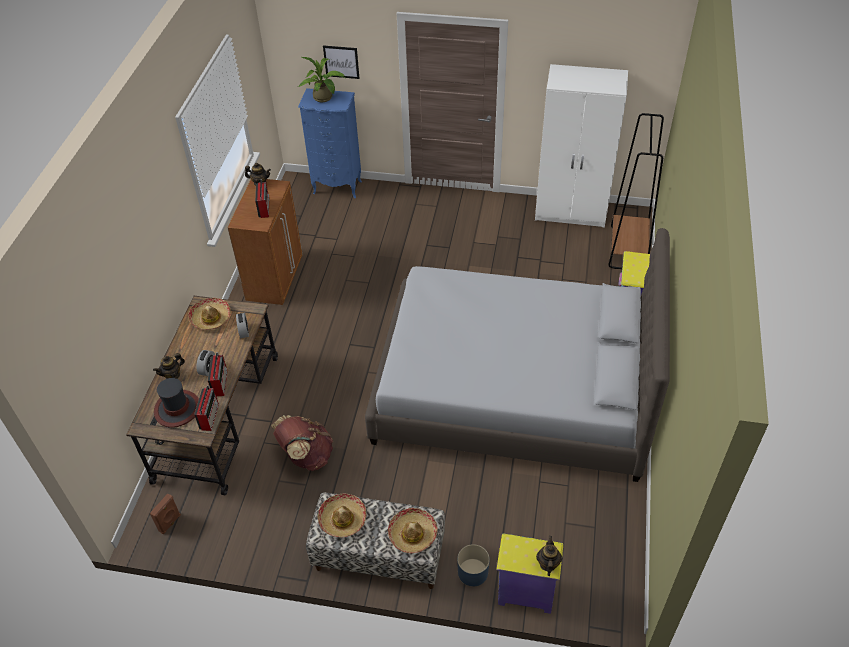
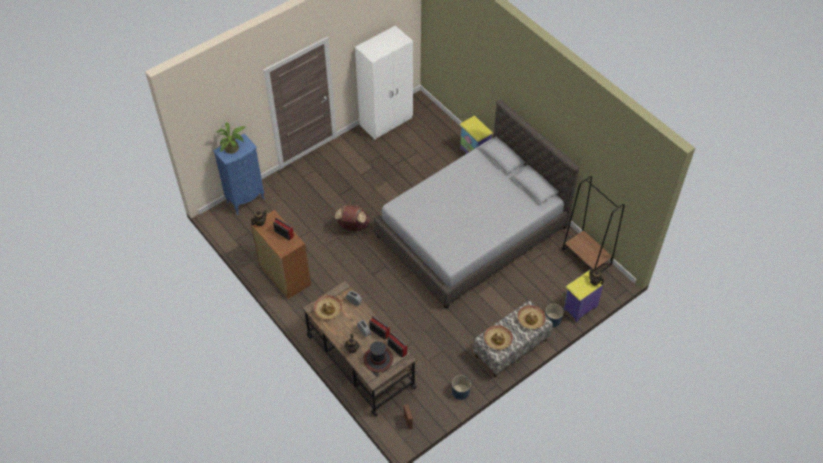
camera: 50 degrees left, 5 degrees up
brown backpack [271,415,333,471] -> brown backpack moved to [335,204,370,231]
picture [323,45,359,79] -> none
clothes rack [608,113,664,269] -> clothes rack moved to [562,176,625,273]
none -> blue planter [452,375,471,400]

